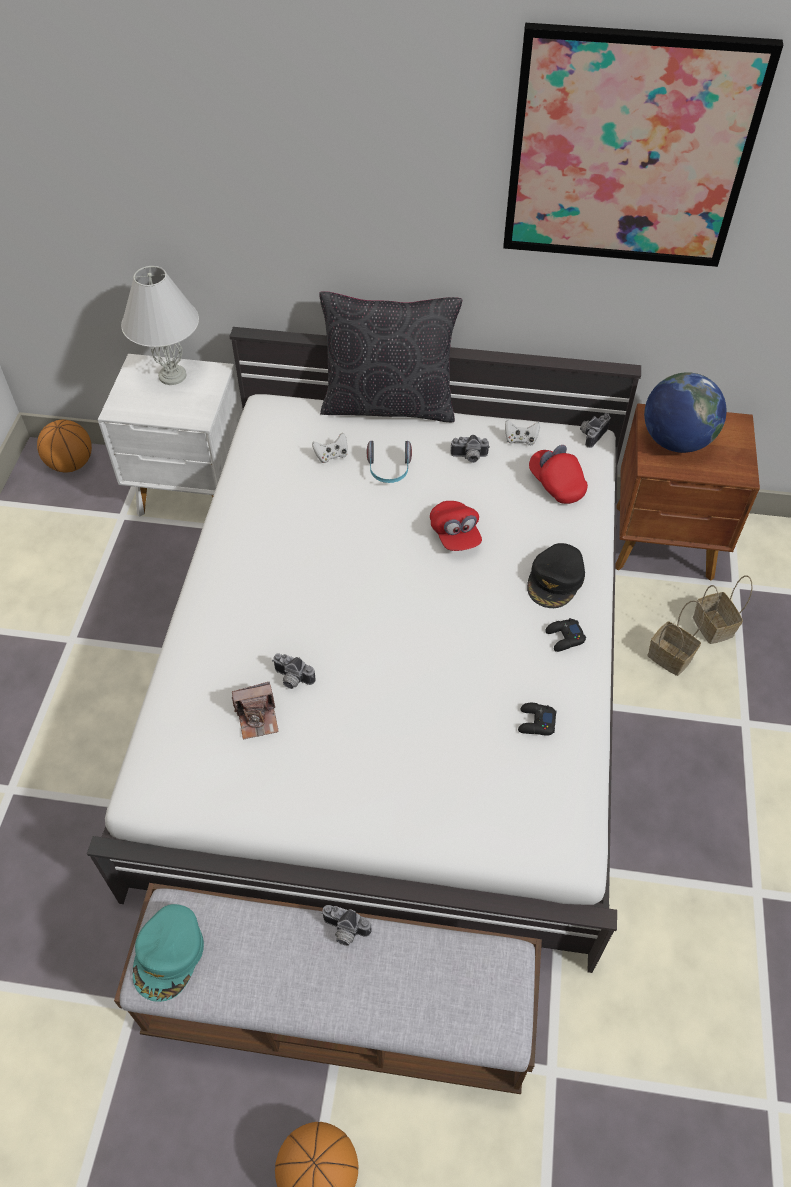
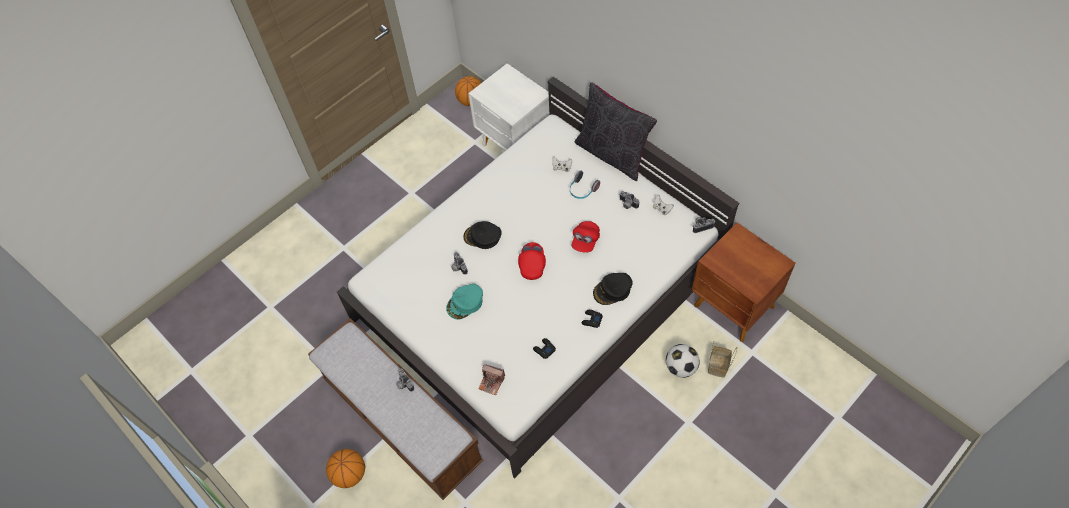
camera: 40 degrees right, 5 degrees up
white table lamp [121,266,199,385] -> none
turquoise cap [133,904,204,1002] -> turquoise cap moved to [446,284,483,319]
camera [232,682,279,739] -> camera moved to [478,364,505,395]
picture [503,23,783,267] -> none
red cap [529,445,588,504] -> red cap moved to [518,242,546,280]
globe [644,372,727,453] -> none
basket [647,600,704,676] -> football [666,344,700,378]
none -> black cap [463,221,502,249]

